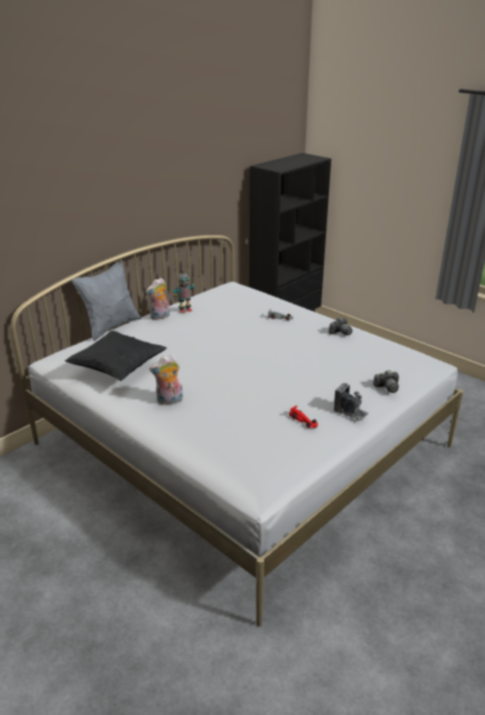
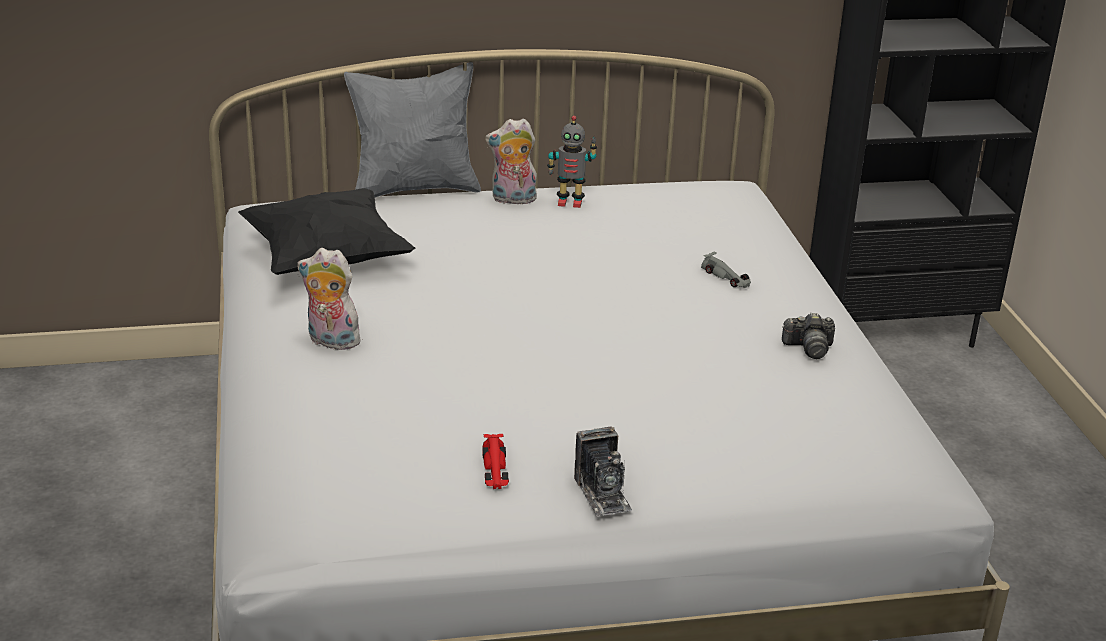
camera: 35 degrees right, 0 degrees up
camera [373,370,399,393] -> none

